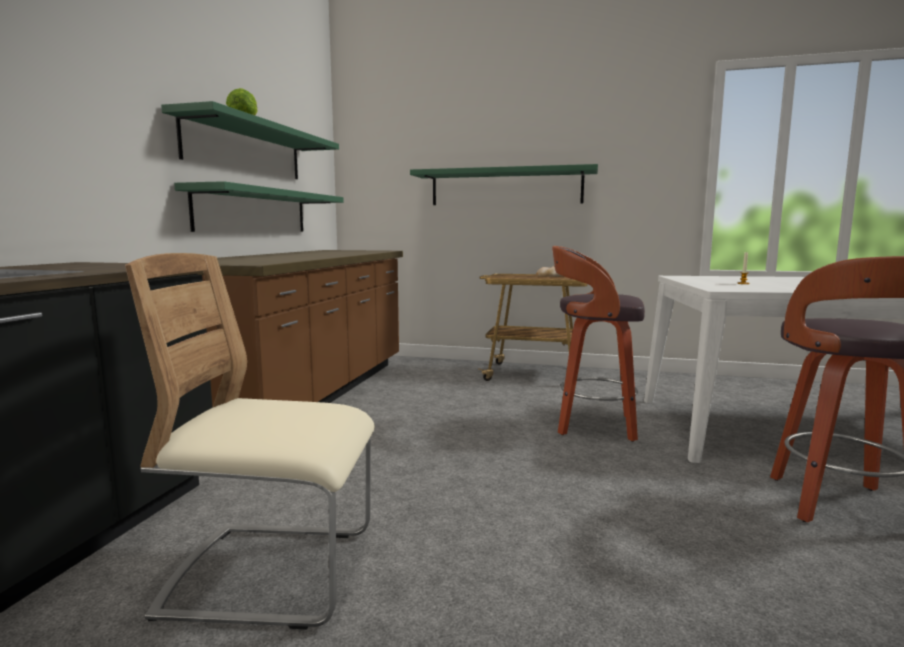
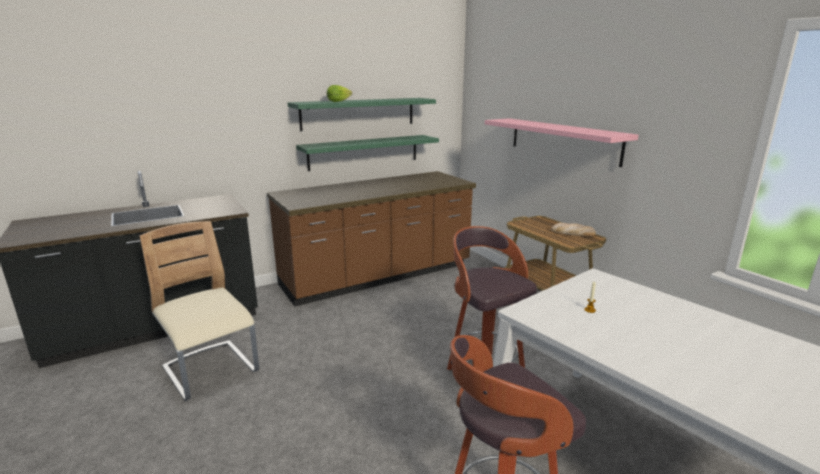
camera: 45 degrees right, 10 degrees up
green shelf [410,164,598,205] -> pink shelf [485,118,639,167]

